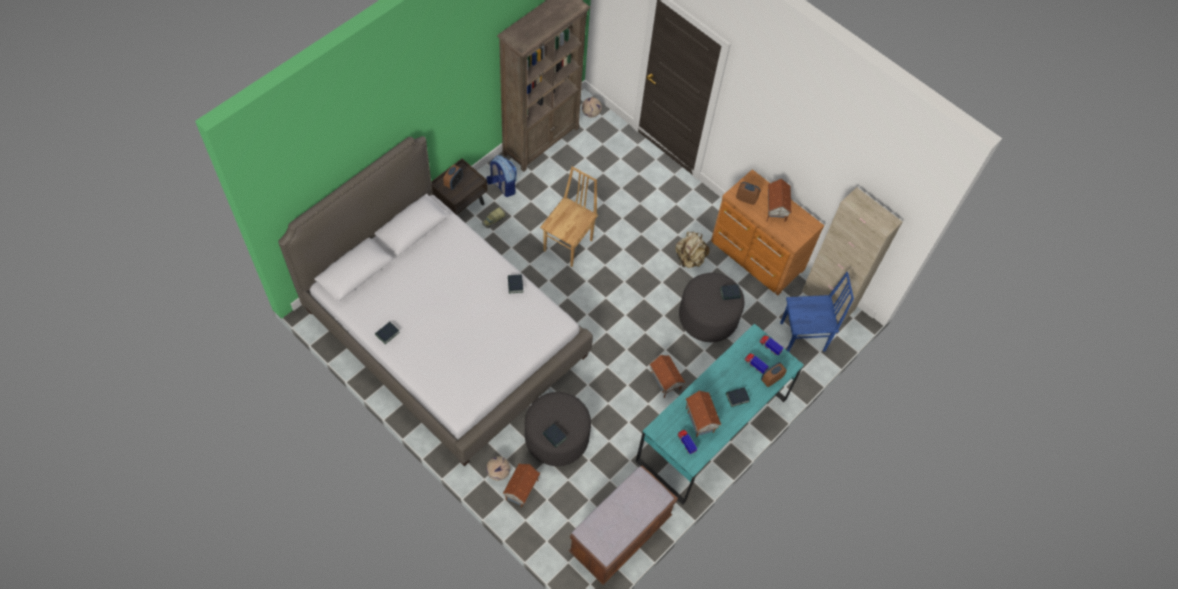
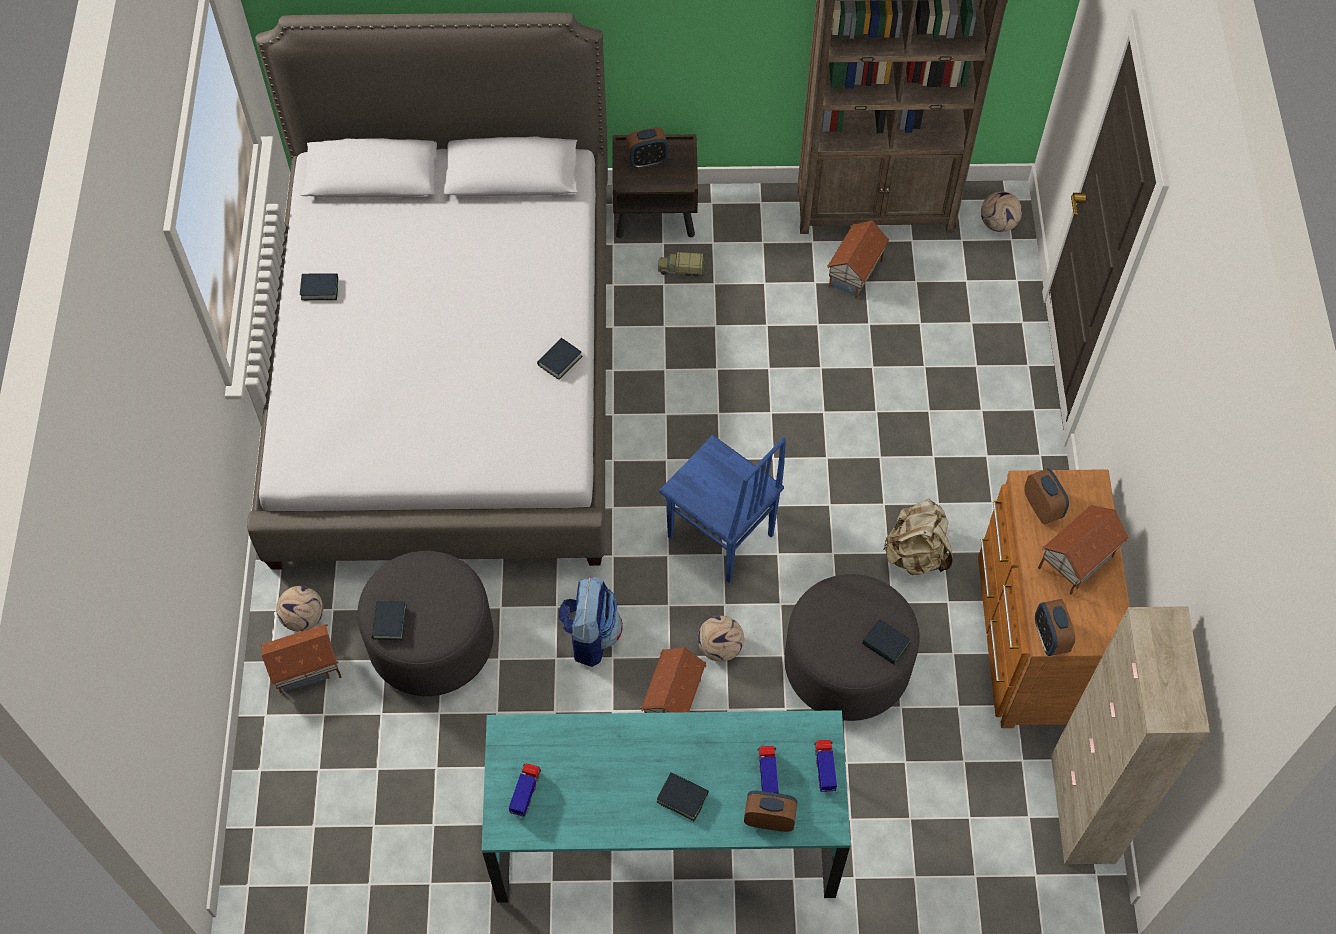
camera: 50 degrees right, 0 degrees up
backpack [486,155,517,197] -> backpack moved to [559,577,623,667]
brown chair [540,166,598,267] -> none
brown bench [568,465,678,585] -> none
toy house [686,391,721,437] -> toy house moved to [827,220,889,299]
blue chair [780,272,854,352] -> blue chair moved to [659,435,786,583]
none -> football [698,616,744,662]
none -> alarm clock [1035,599,1075,656]

